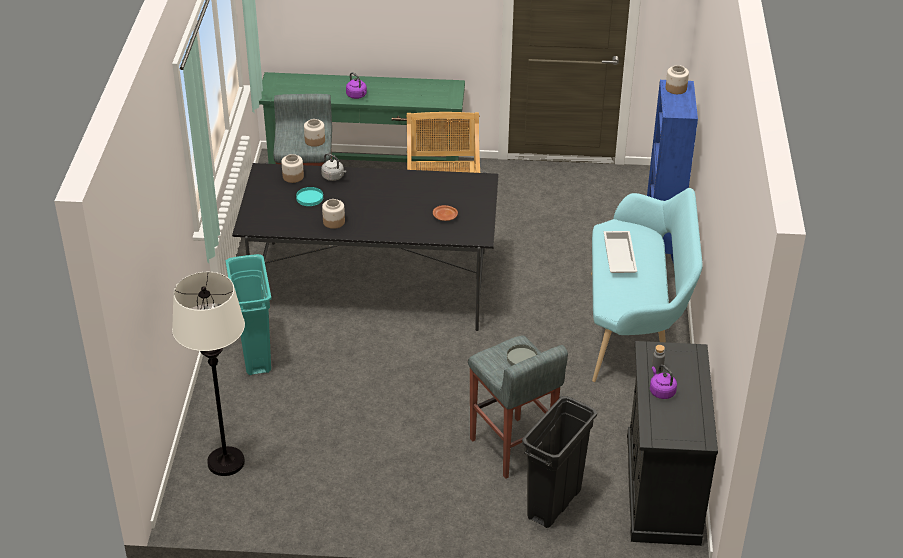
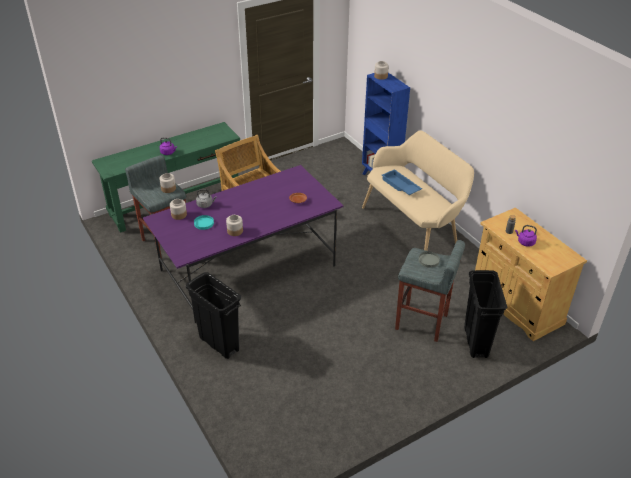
camera: 35 degrees left, 0 degrees up
white floor lamp [172,272,245,476] -> none
turquoise trash can [226,254,272,375] -> black trash can [186,272,241,359]
black dining table [232,162,499,331] -> purple dining table [143,165,344,323]
turquoise bench [591,188,703,382] -> beige bench [362,130,474,251]
white tray [604,231,637,273] -> blue tray [382,169,422,195]
black cabinet [627,341,718,546] -> beige cabinet [475,207,587,341]

